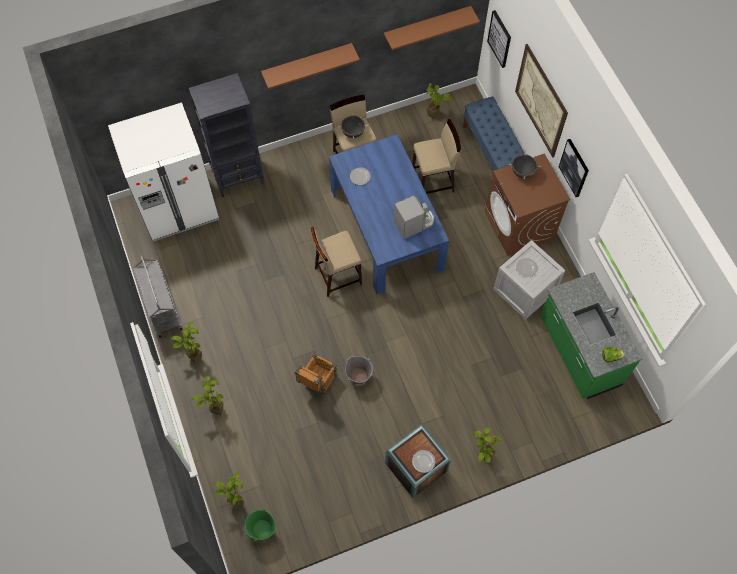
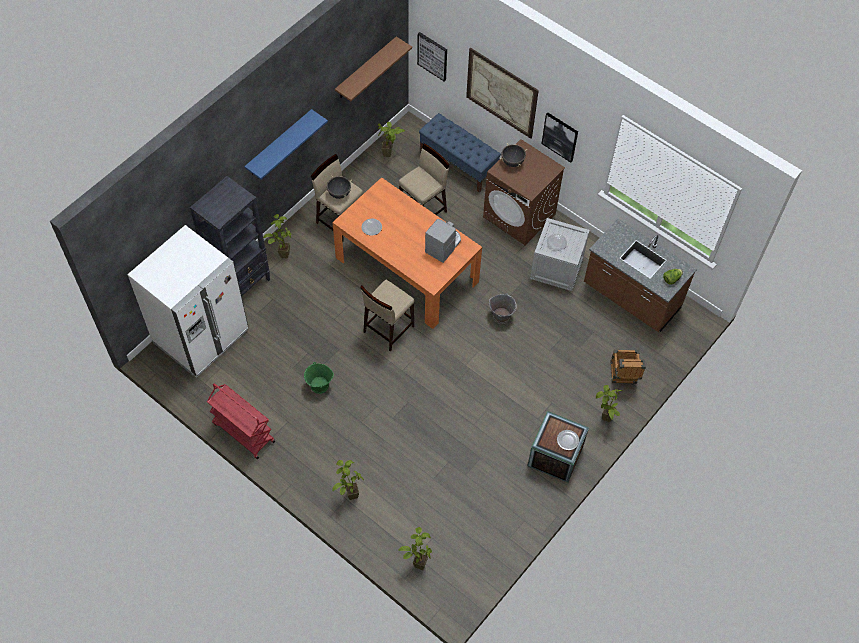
camera: 30 degrees left, 5 degrees down
grey cart [133,255,183,338] -> red cart [207,383,275,459]
potted plant [171,322,202,363] -> potted plant moved to [263,214,291,259]
green bucket [245,508,276,541] -> green bucket moved to [304,362,334,394]
brown shelf [261,43,360,90] -> blue shelf [244,109,328,179]
crate [295,353,337,394] -> crate moved to [610,349,646,384]
blue dining table [329,134,449,294] -> orange dining table [332,177,482,329]
grey bucket [345,356,373,386] -> grey bucket moved to [489,293,517,324]
green counter [540,272,642,399] -> brown counter [584,218,697,332]

